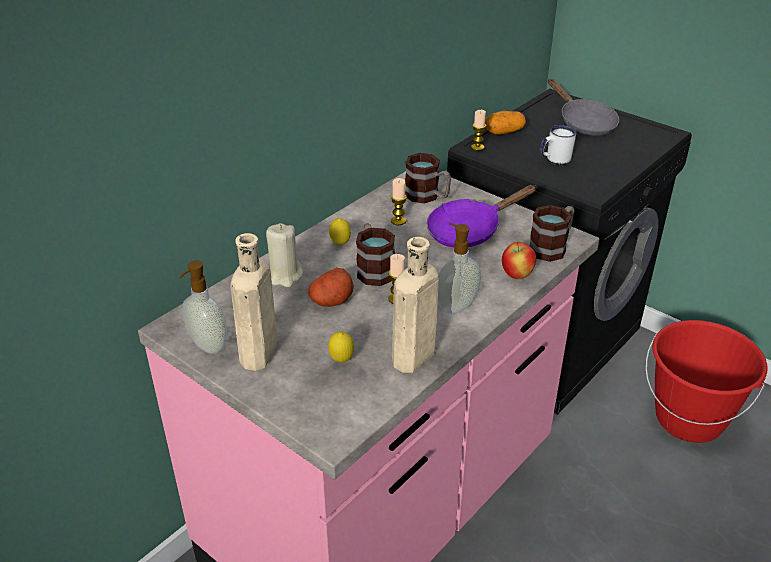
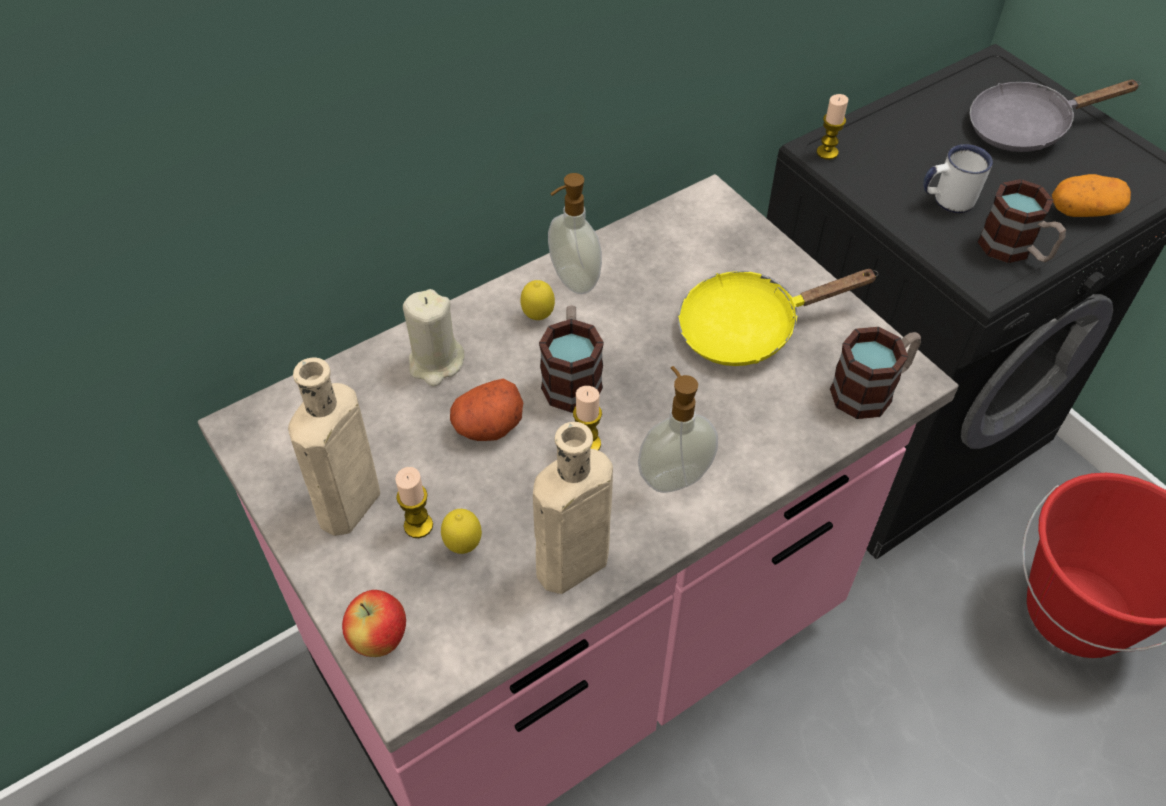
camera: 15 degrees right, 15 degrees up
soap dispenser [179,260,227,354] -> soap dispenser moved to [548,173,602,294]
candle [391,178,407,225] -> candle moved to [395,467,433,538]
mug [405,153,451,204] -> mug moved to [977,179,1066,263]
purple frying pan [427,185,537,247] -> yellow frying pan [678,269,878,366]
potato [485,111,526,135] -> potato moved to [1052,174,1131,217]
apple [502,242,536,279] -> apple moved to [342,590,406,657]
grey frying pan [548,79,619,136] -> grey frying pan turned 90 degrees clockwise [969,80,1140,152]

